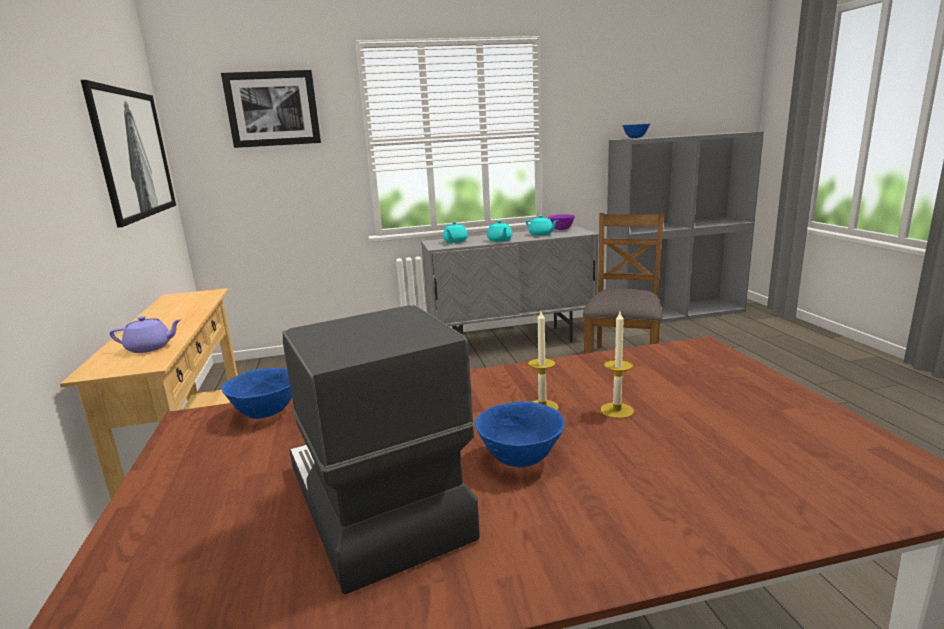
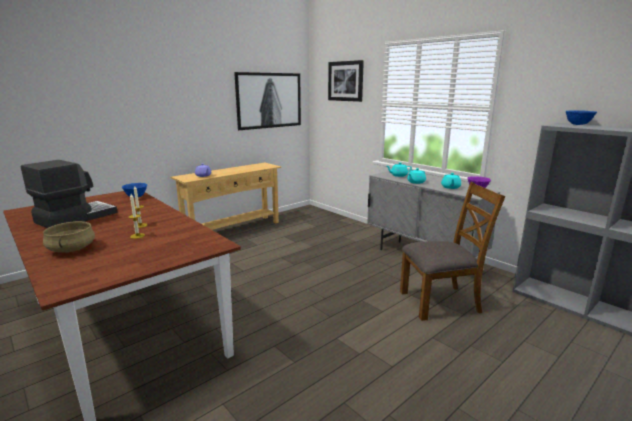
camera: 60 degrees right, 0 degrees up
blue bowl [475,401,565,467] -> none
none -> beige cooking pot [43,221,95,252]

